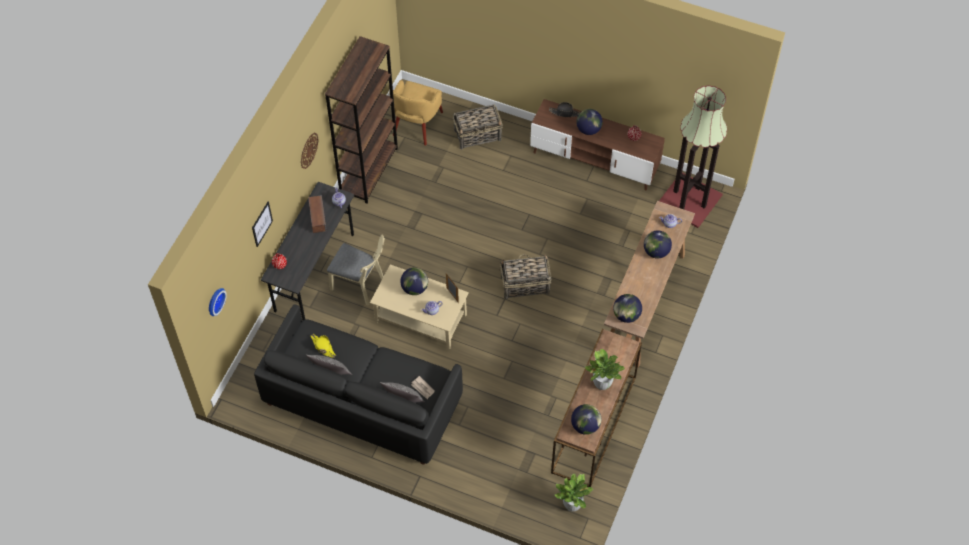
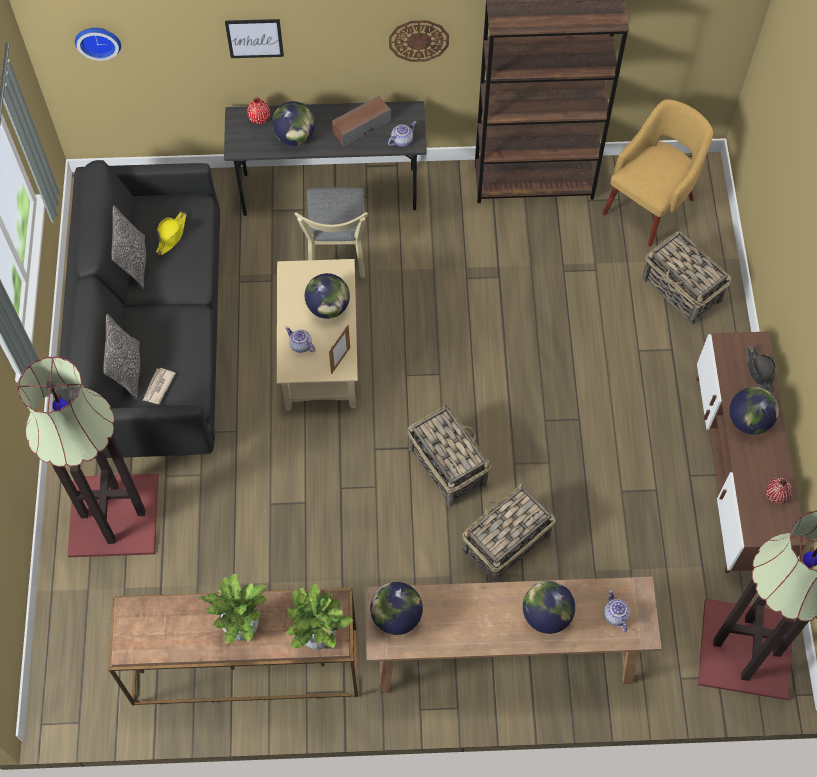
camera: 65 degrees right, 5 degrees up
yellow armchair [389,80,443,145] -> yellow armchair turned 135 degrees clockwise [602,99,713,247]
potted plant [554,473,594,512] -> potted plant moved to [286,583,353,650]
globe [571,404,601,435] -> globe moved to [271,101,315,146]
none -> floor lamp [18,356,159,557]
none -> basket [462,484,556,583]

